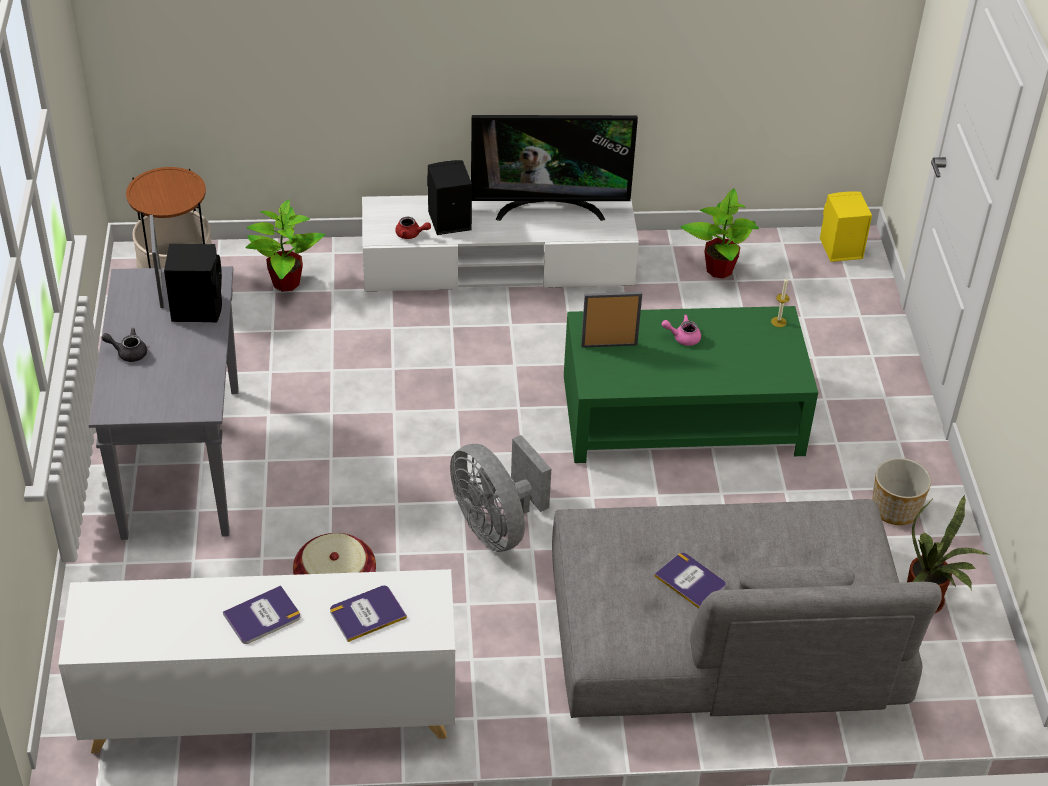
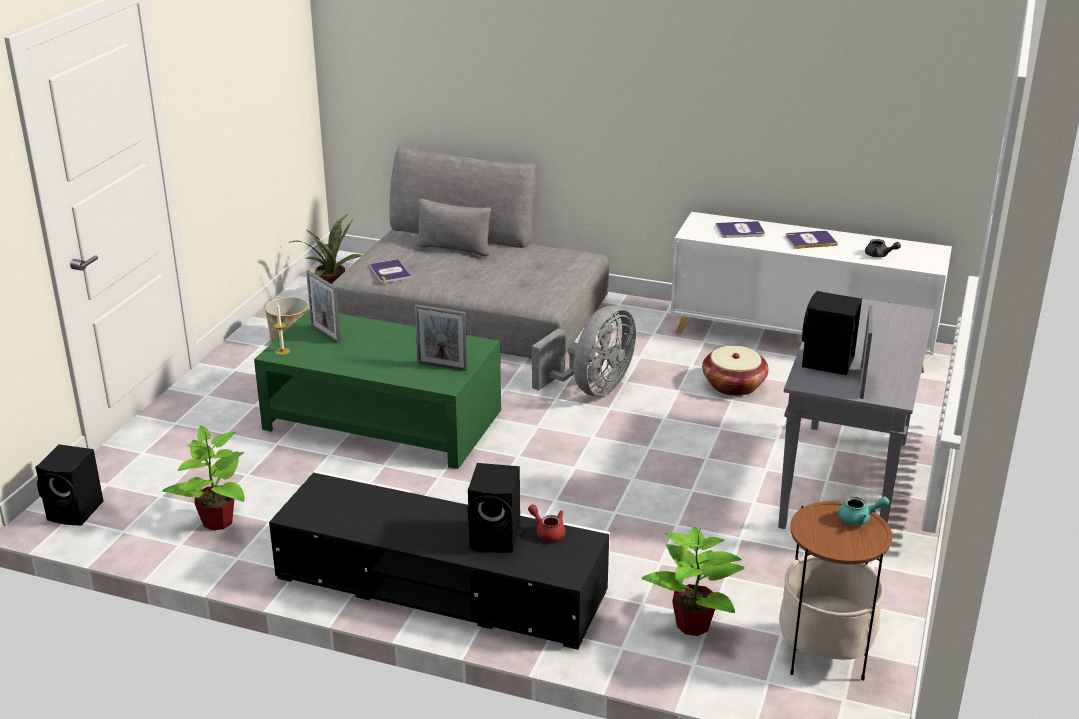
camera: 155 degrees left, 15 degrees down
grey teapot [101,328,147,362] -> grey teapot moved to [865,239,901,258]
white tv stand [362,195,639,292] -> black tv stand [269,471,610,650]
grey fan [450,435,551,552] -> grey fan turned 45 degrees clockwise [532,306,636,396]
television [471,115,638,221] -> none
book [654,552,726,609] -> book moved to [370,259,411,283]
pink teapot [662,314,701,346] -> none
yellow speaker [820,192,872,262] -> black speaker [35,444,103,525]
none -> picture frame [306,270,341,344]
none -> turquoise teapot [838,496,889,525]

